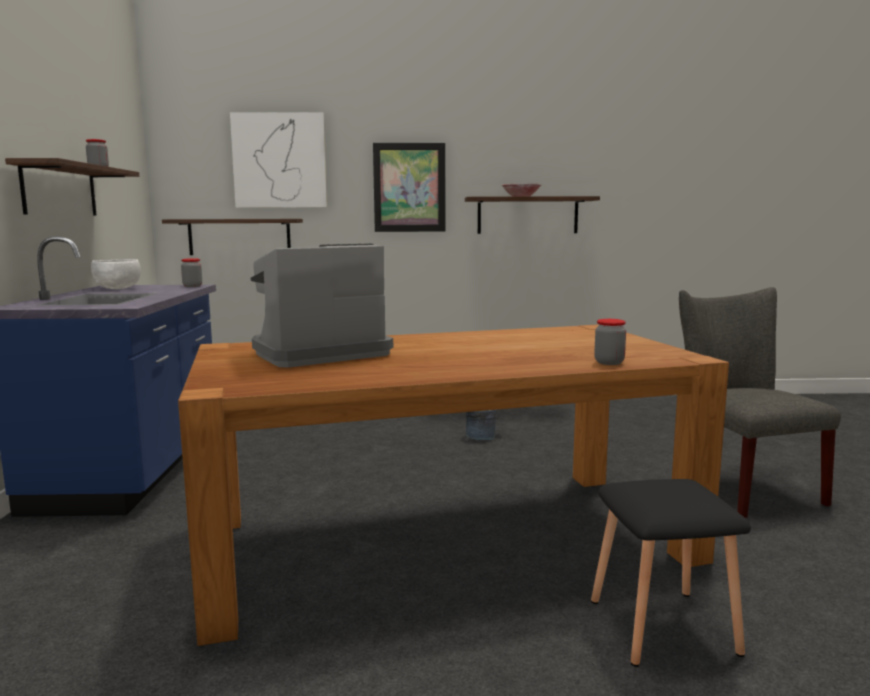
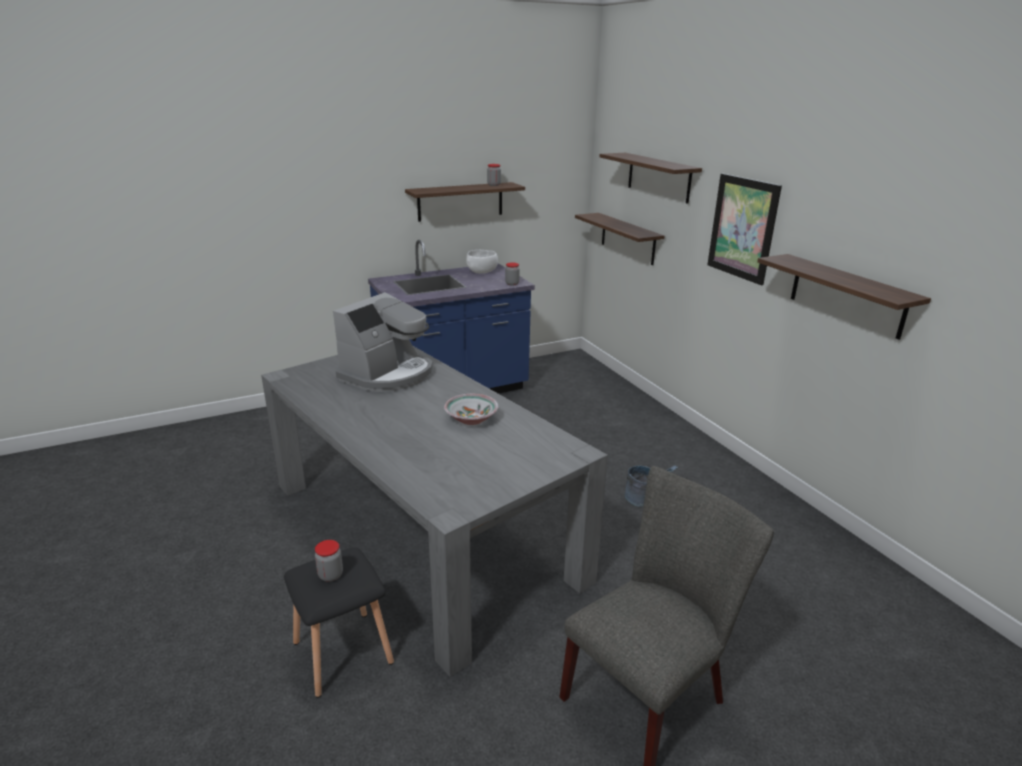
camera: 65 degrees right, 15 degrees up
brown dining table [178,324,729,646] -> grey dining table [261,346,608,677]
picture [230,112,327,208] -> shelf [599,153,702,204]
coffee machine [251,244,393,368] -> coffee machine turned 90 degrees clockwise [333,292,433,392]
bowl [501,183,542,196] -> bowl moved to [444,394,499,425]
jar [594,319,626,365] -> jar moved to [315,540,343,582]

